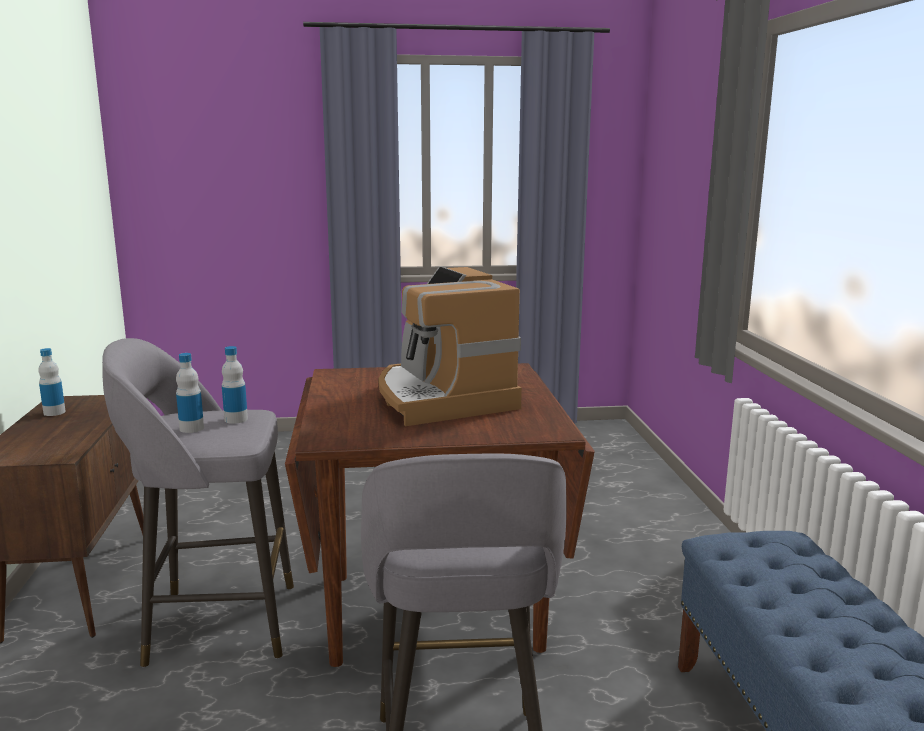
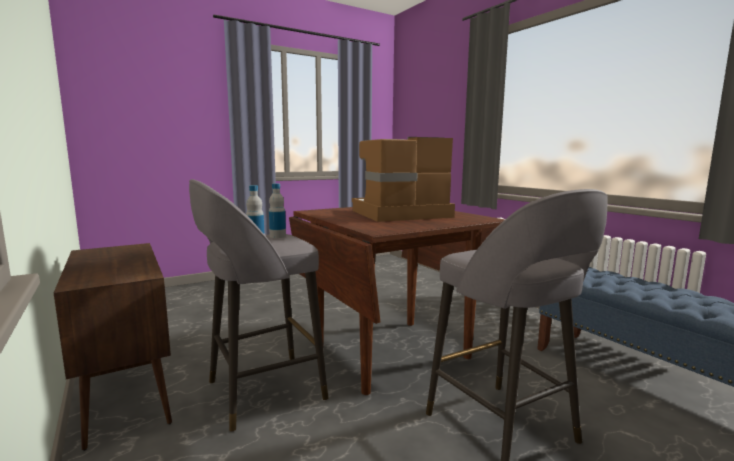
camera: 25 degrees left, 5 degrees down
bottle [38,348,66,416] -> none
coffee machine [379,267,522,426] -> coffee machine turned 120 degrees clockwise [352,137,455,222]

